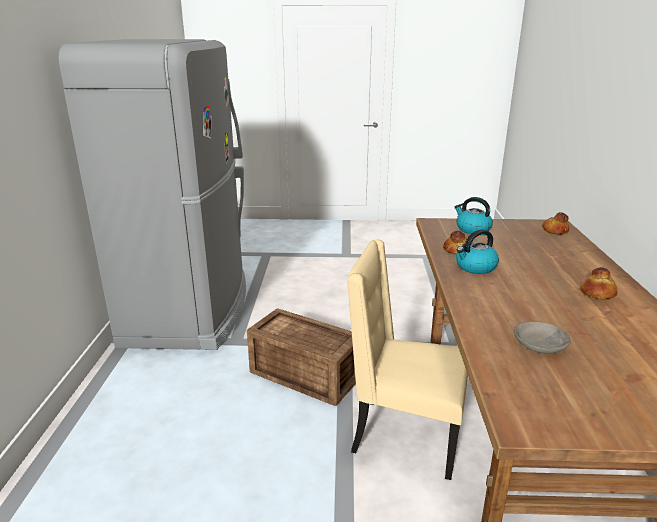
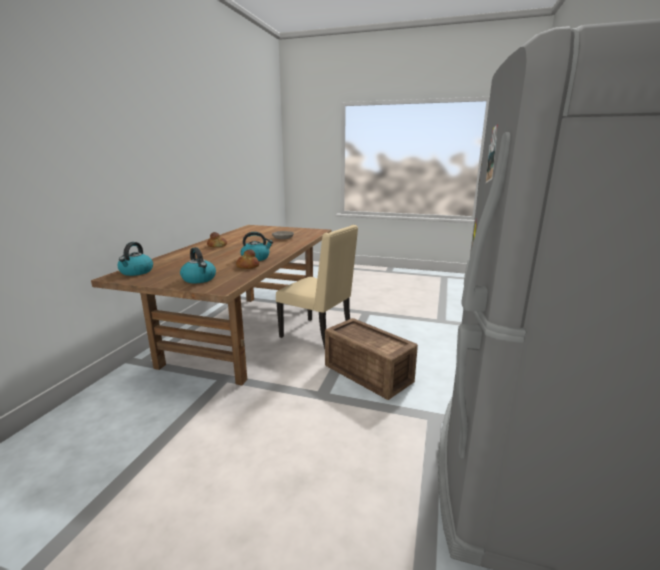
camera: 165 degrees left, 5 degrees down
bread [542,212,569,235] -> kettle [117,242,153,276]

